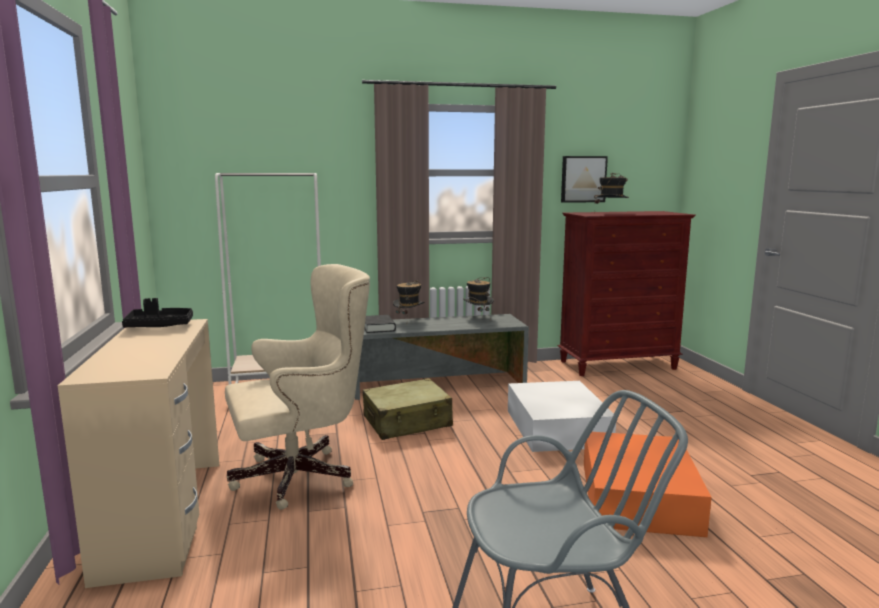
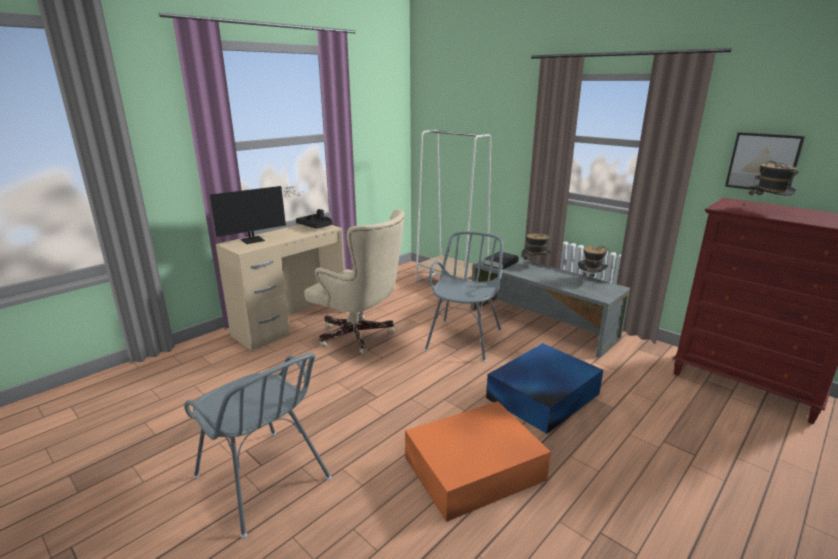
camera: 55 degrees right, 10 degrees up
beige suitcase [363,378,453,440] -> grey chair [424,231,503,362]
white storage box [508,381,616,452] -> blue storage box [486,343,603,434]
none -> monitor [210,186,303,244]

